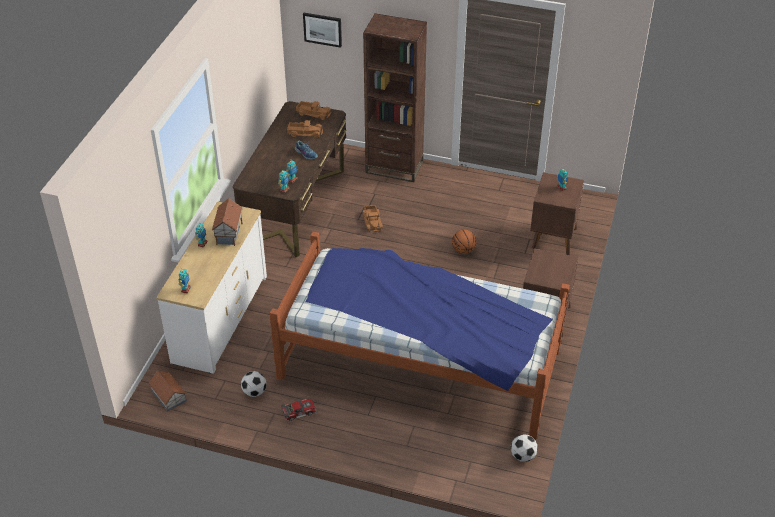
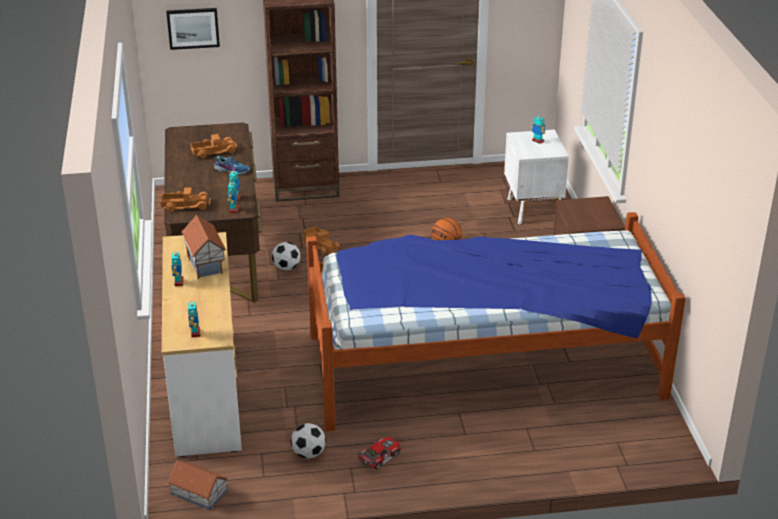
camera: 25 degrees left, 10 degrees down
toy truck [296,101,331,120] -> toy truck moved to [161,187,211,212]
football [511,435,538,462] -> football moved to [272,242,301,271]
brown nightstand [530,172,584,255] -> white nightstand [504,130,569,224]

